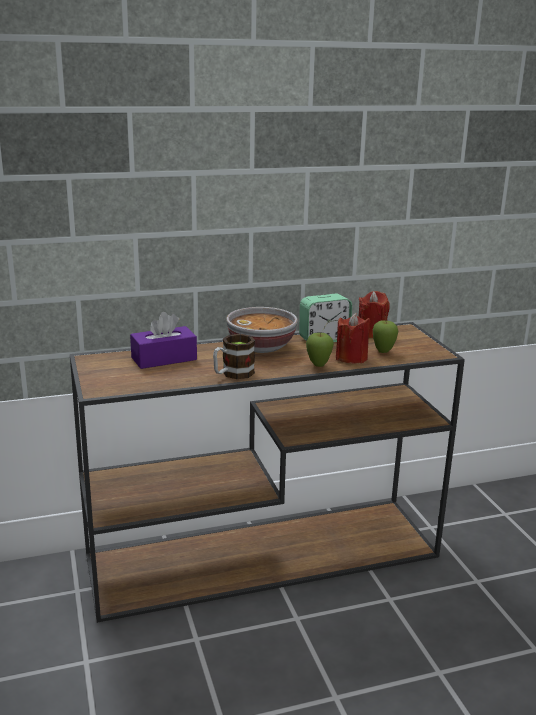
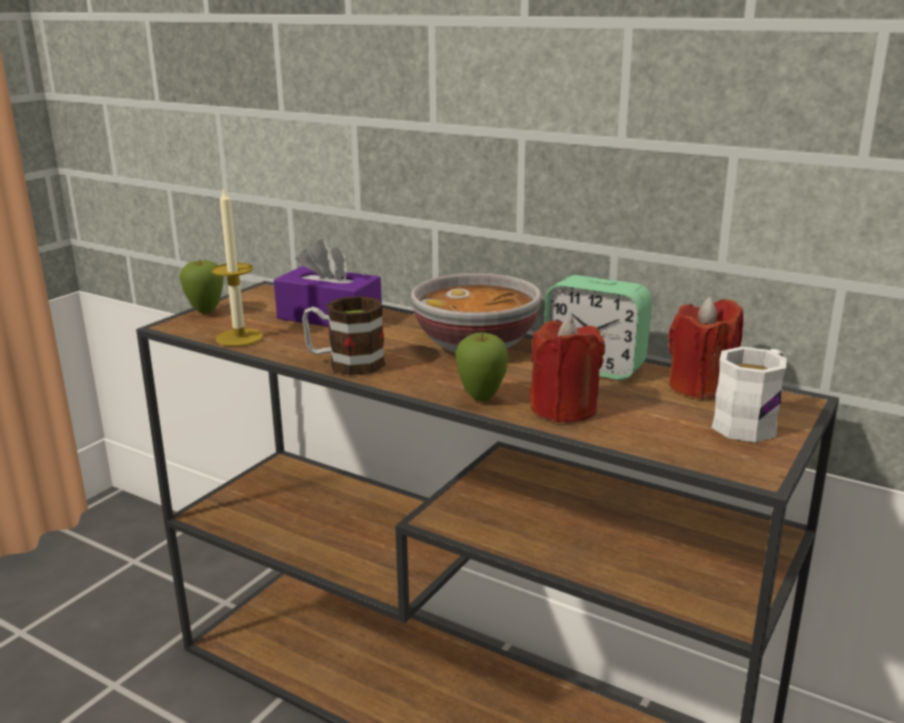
camera: 50 degrees right, 0 degrees up
apple [373,320,398,353] -> apple moved to [179,260,224,314]
none -> candle [212,186,263,346]
none -> white mug [712,347,787,442]

